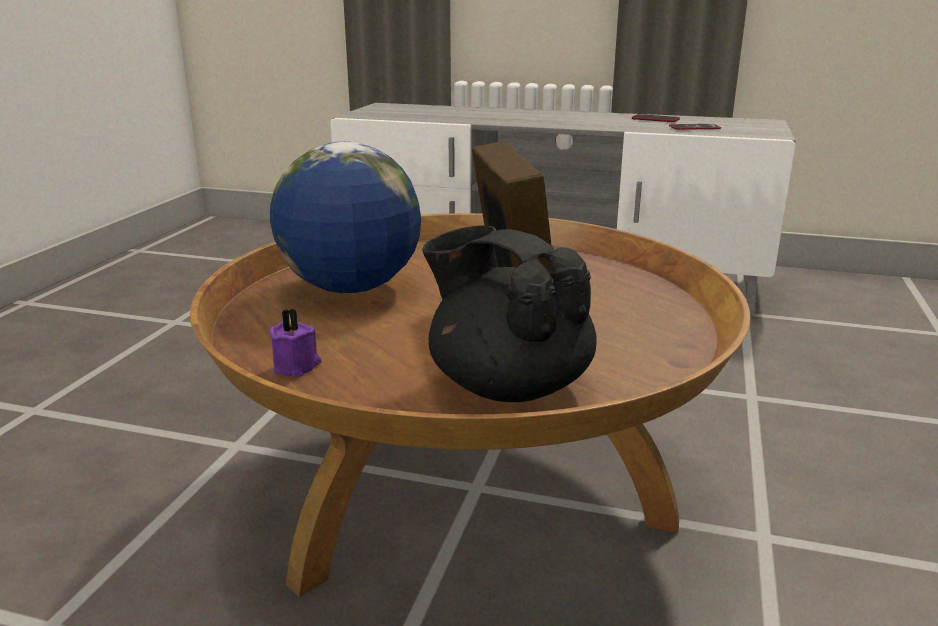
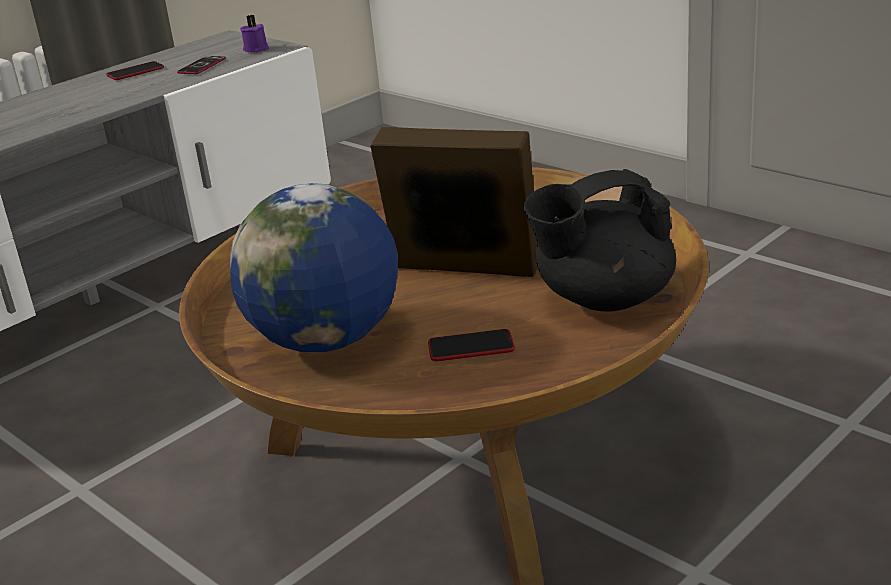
camera: 60 degrees left, 5 degrees up
purple candle [269,308,321,377] -> purple candle moved to [240,15,269,52]
none -> phone [428,329,515,361]

